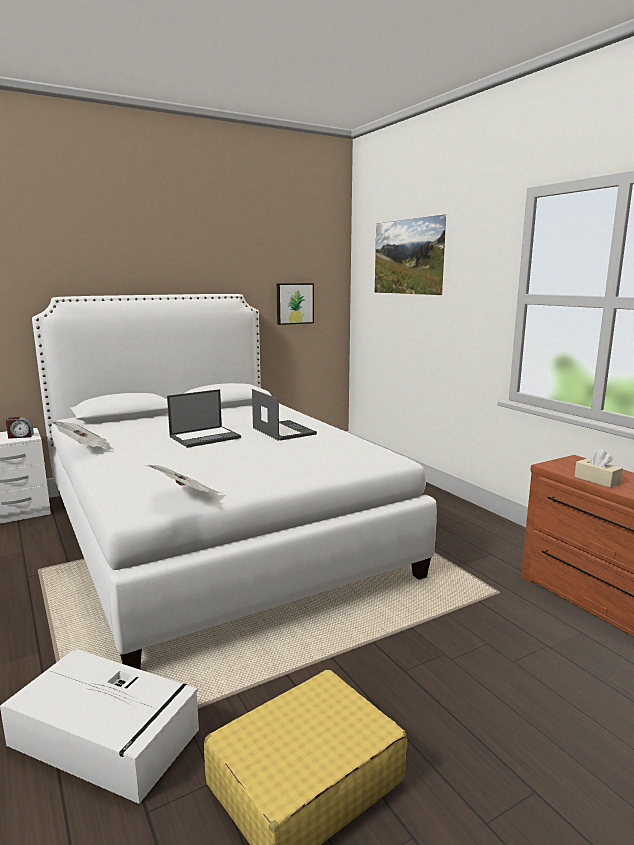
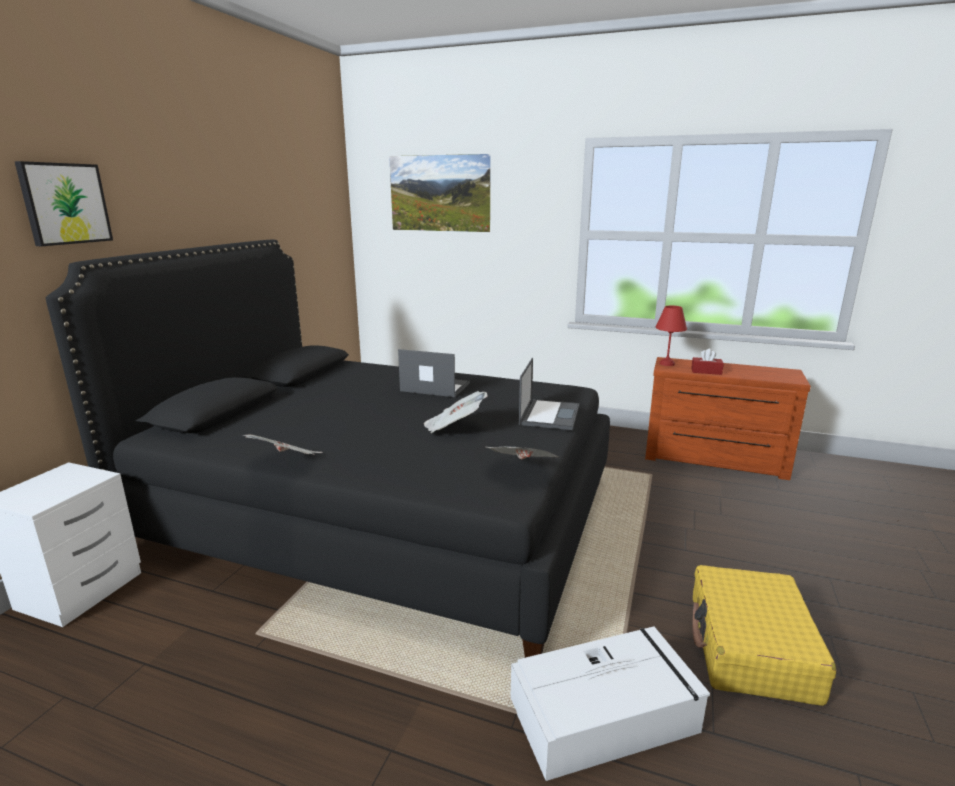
camera: 40 degrees left, 5 degrees up
alarm clock [6,417,34,439] -> none
white bed [32,294,437,669] -> black bed [46,240,610,658]
laptop [167,389,241,448] -> laptop moved to [519,358,579,430]
picture [277,283,314,325] -> picture moved to [14,161,113,246]
beige tissue box [574,449,623,488] -> red tissue box [691,349,724,375]
none -> newspaper [424,391,488,433]
none -> red table lamp [656,306,687,366]

